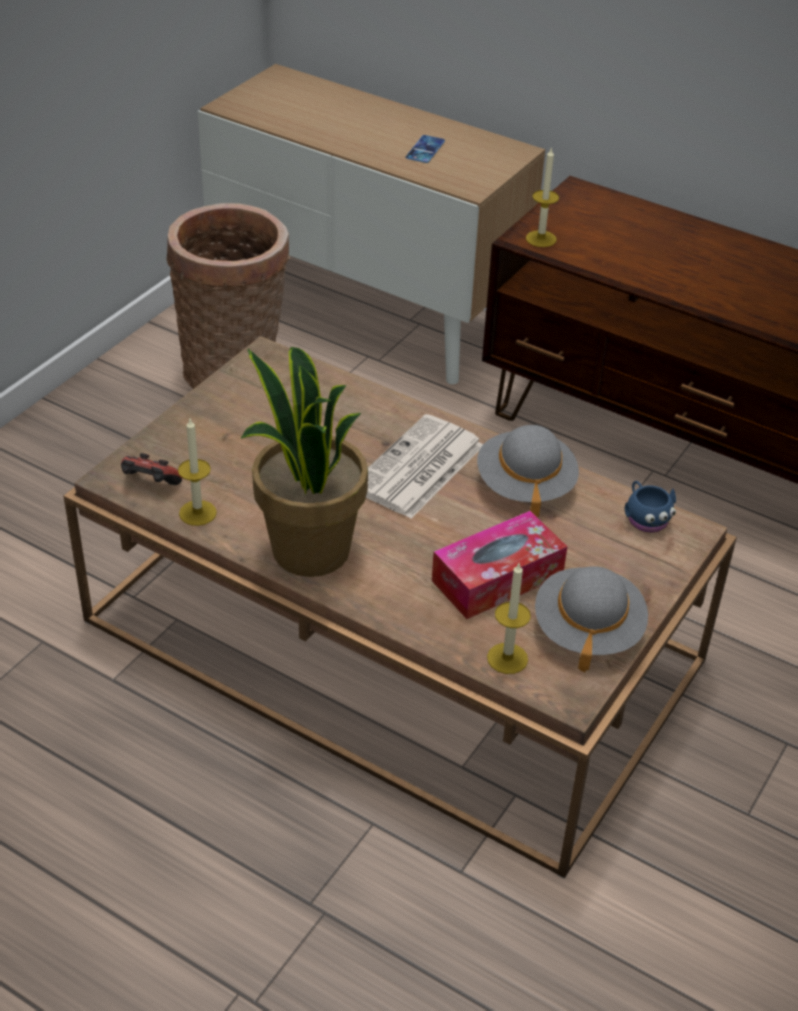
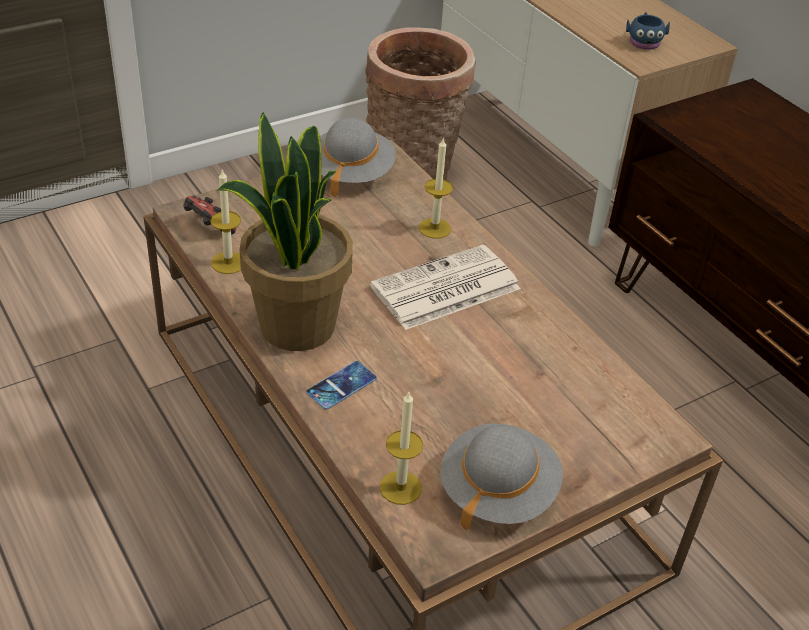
camera: 25 degrees right, 0 degrees up
phone [406,135,445,163] -> phone moved to [306,361,377,410]
tissue box [432,511,567,619] -> none
grey hat [477,425,579,517] -> grey hat moved to [320,118,396,197]
candle [526,148,559,247] -> candle moved to [419,137,453,239]
blue mug [625,481,676,533] -> blue mug moved to [626,12,670,50]

